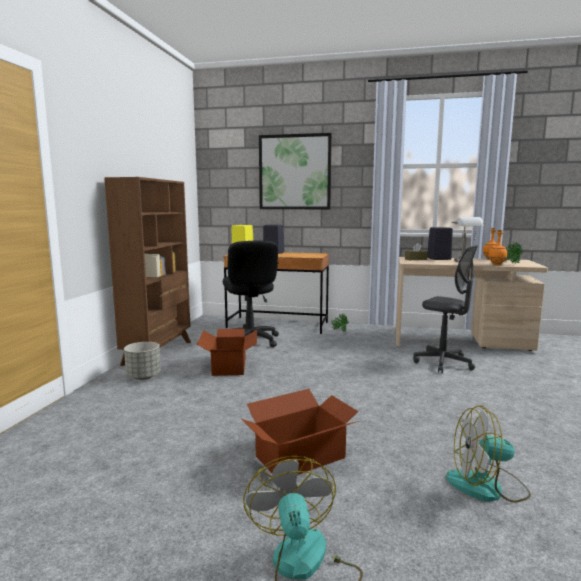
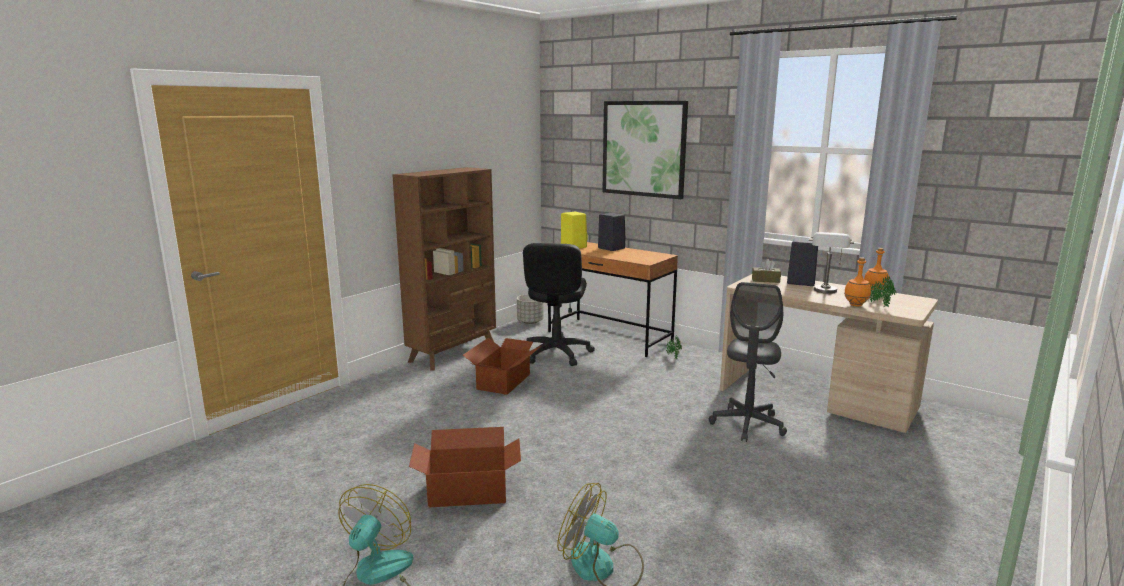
camera: 25 degrees right, 5 degrees up
grey planter [124,342,161,380] -> grey planter moved to [517,294,544,324]
grey office chair [414,245,478,373] -> grey office chair turned 45 degrees clockwise [709,282,787,442]

